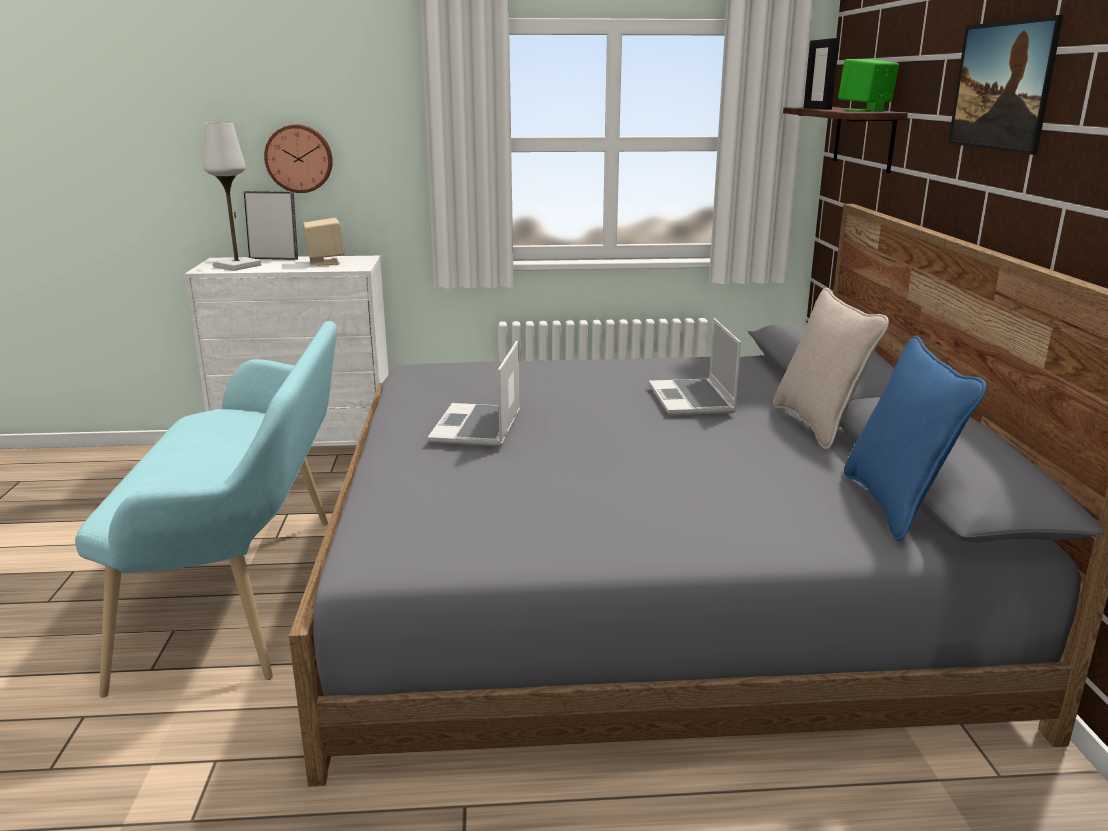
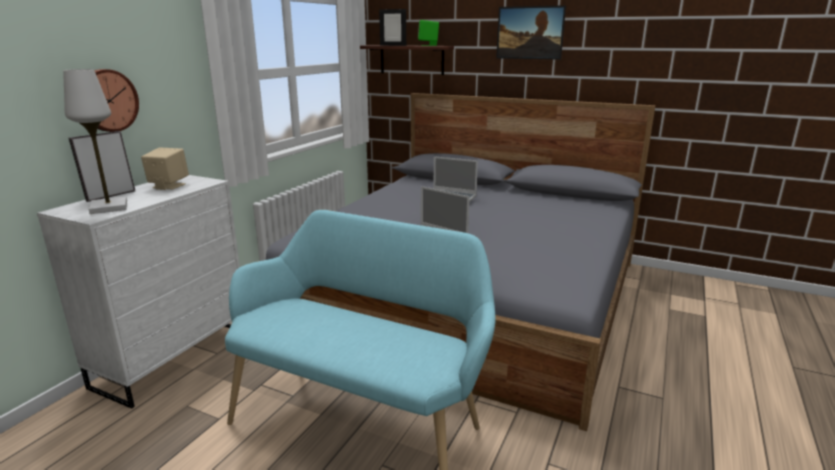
camera: 60 degrees left, 0 degrees up
beige pillow [773,288,889,450] -> none
blue pillow [844,336,987,541] -> none

